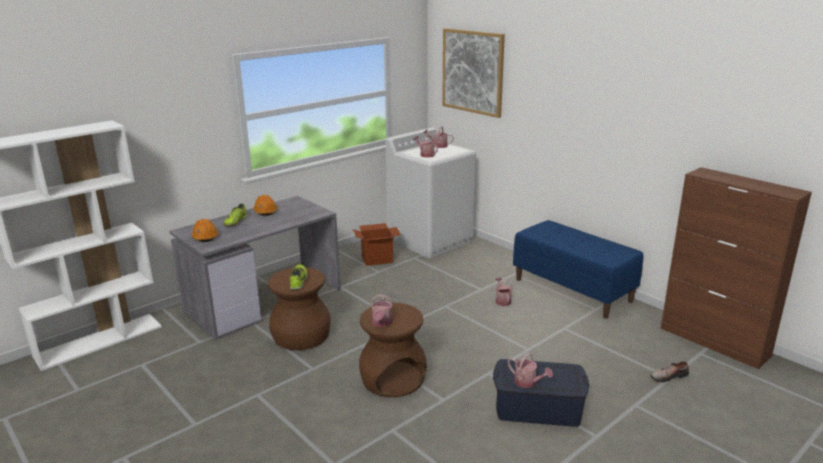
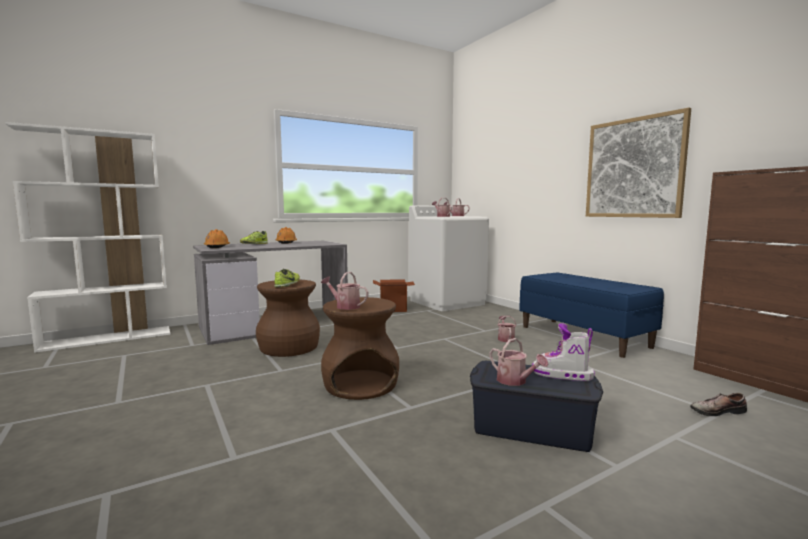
camera: 10 degrees right, 15 degrees down
watering can [370,295,393,327] -> watering can turned 105 degrees clockwise [321,272,369,310]
picture [442,28,505,118] -> picture moved to [586,108,691,218]
none -> boot [532,323,594,381]

